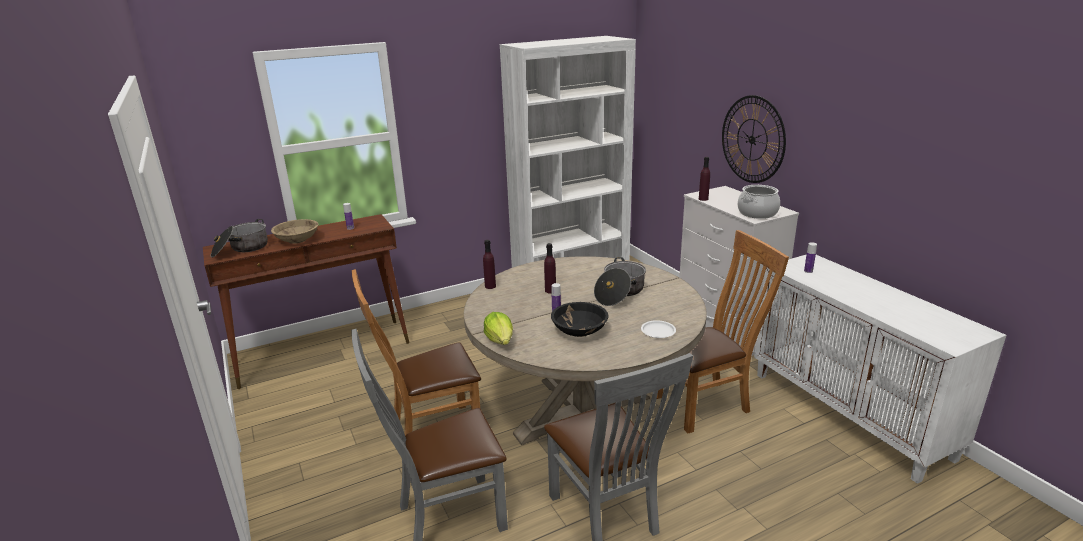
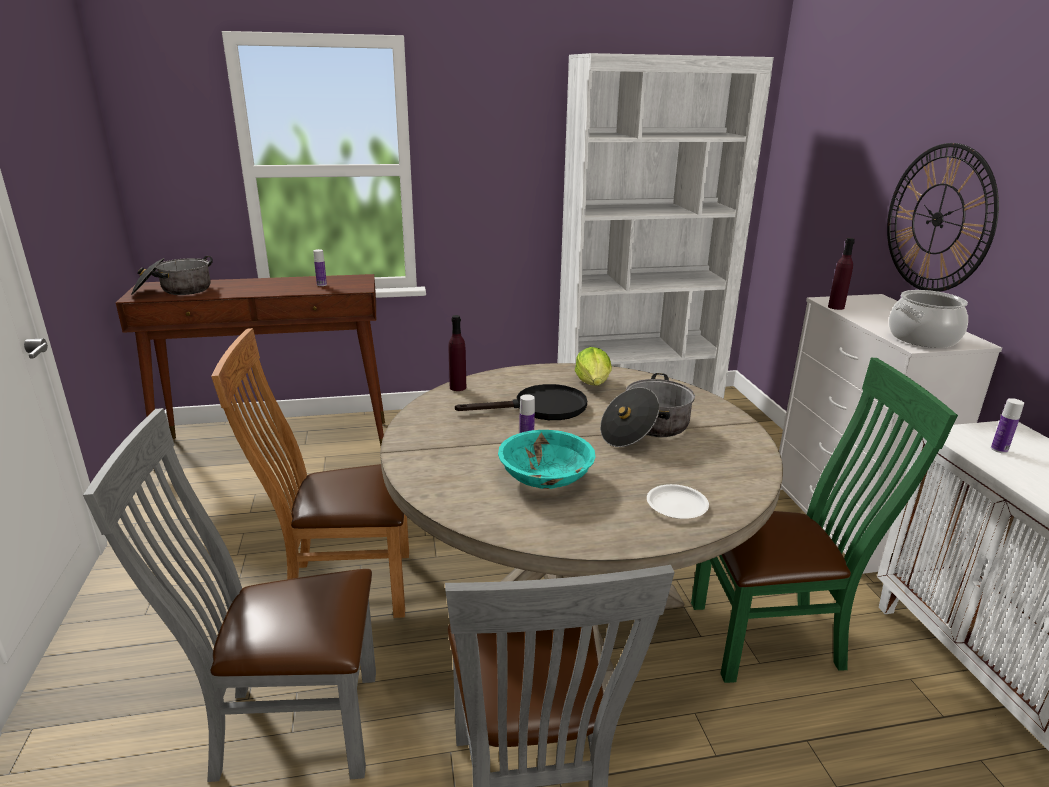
camera: 15 degrees right, 0 degrees up
beige bowl [271,219,318,244] -> none
lettuce [484,312,513,345] -> lettuce moved to [575,347,612,386]
purple bottle [544,243,556,294] -> black frying pan [455,384,587,420]
black bowl [551,302,609,337] -> turquoise bowl [498,430,596,489]
brown chair [657,230,789,433] -> green chair [691,358,958,683]

